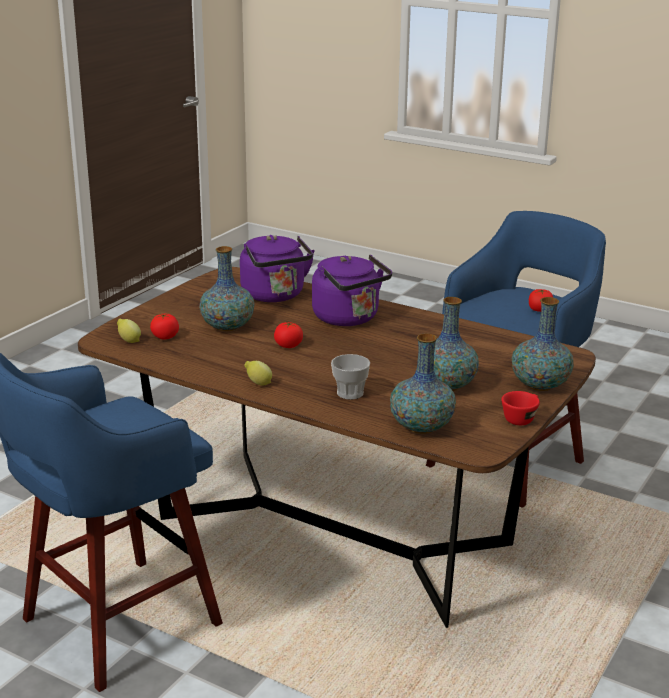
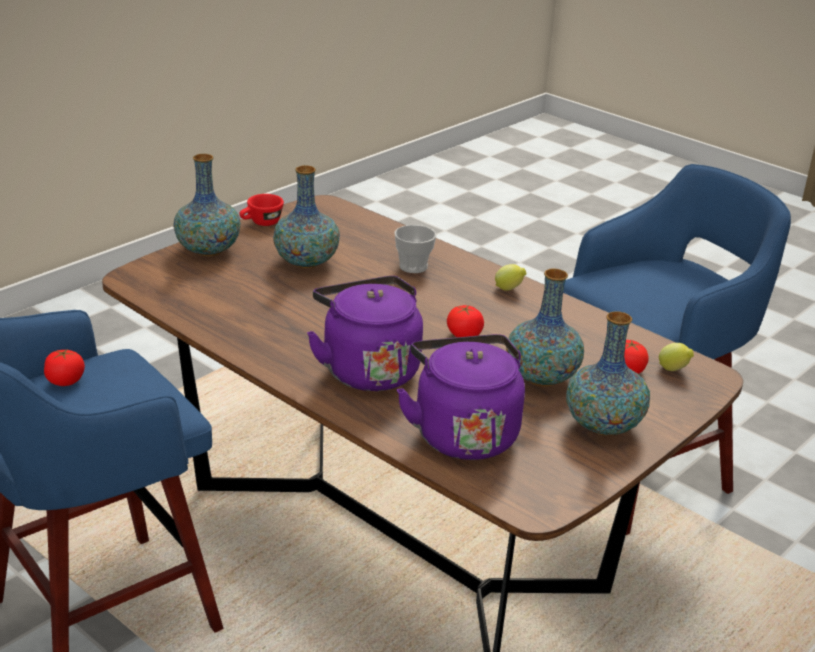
camera: 170 degrees left, 5 degrees up
vase [390,333,456,434] -> vase moved to [566,311,650,436]

